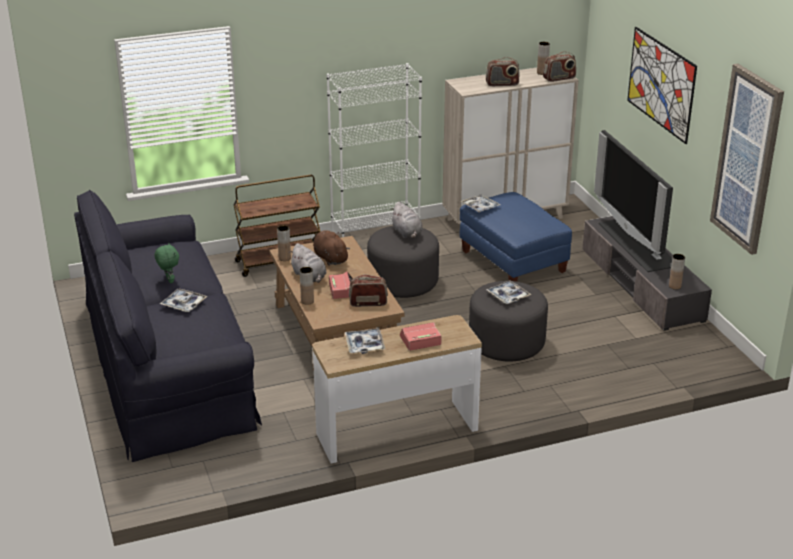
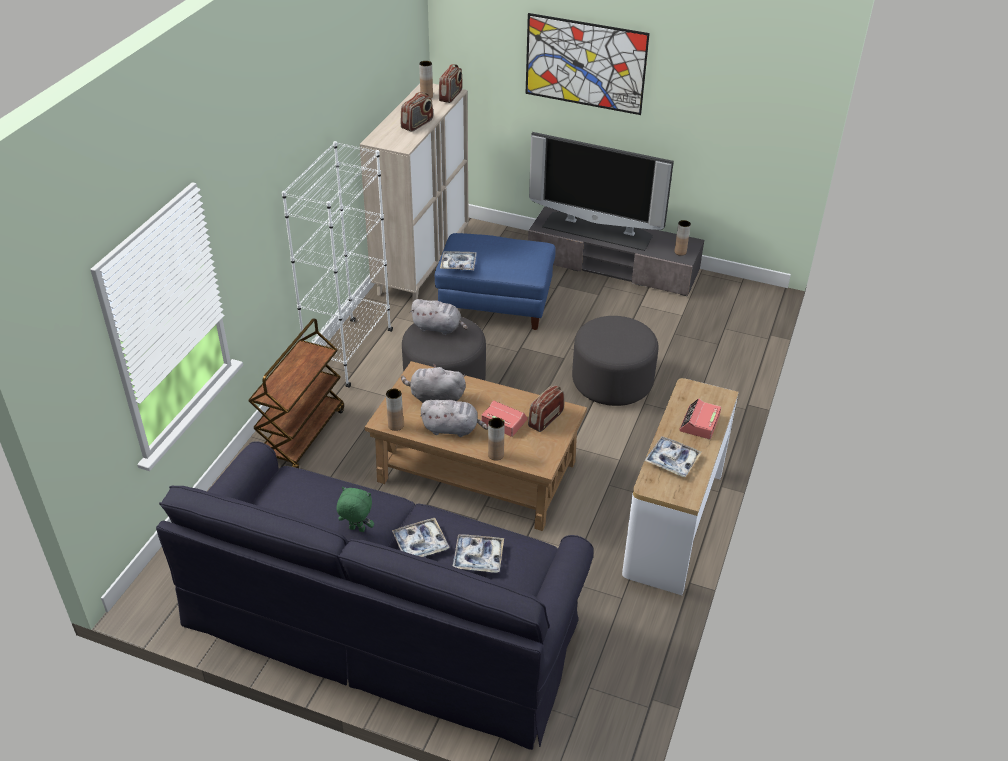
camera: 50 degrees left, 10 degrees up
brown plush toy [313,230,350,266] -> grey plush toy [401,364,466,403]
tray [486,281,532,304] -> tray moved to [453,534,504,573]
picture [710,64,784,255] -> none

